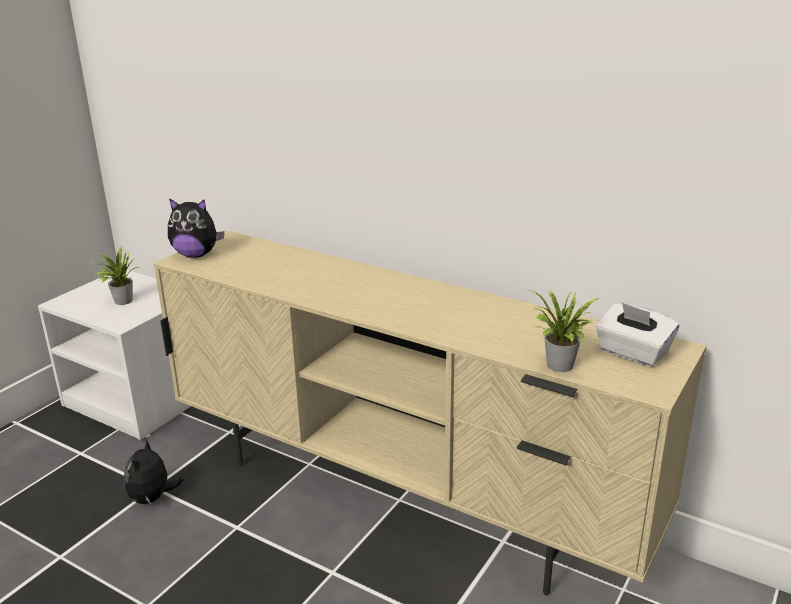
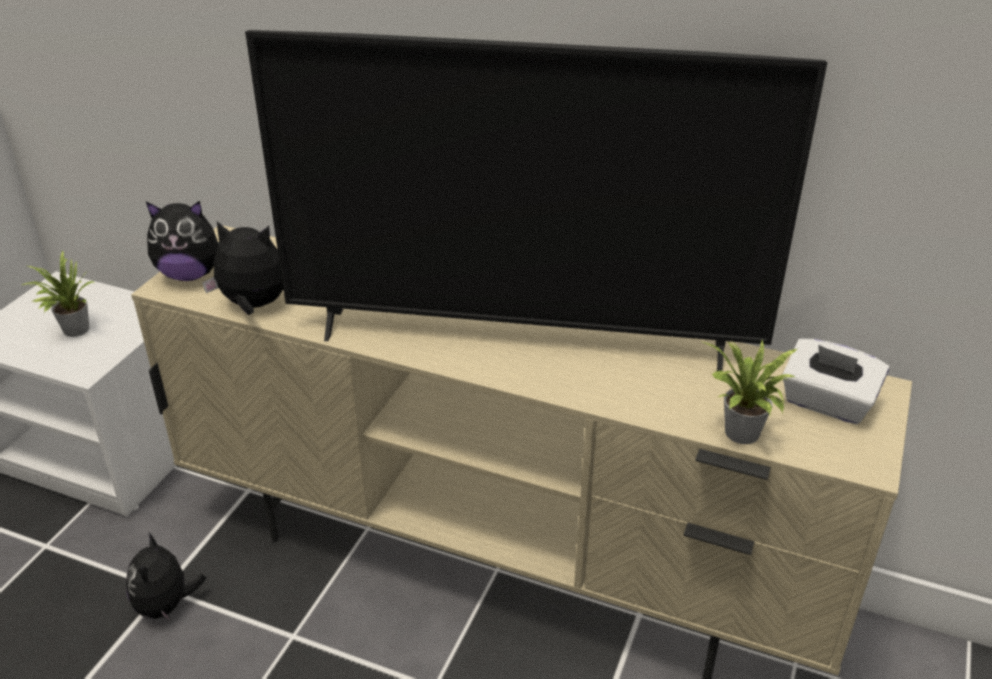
camera: 10 degrees left, 10 degrees up
none -> plush toy [202,221,283,315]
none -> television [245,30,827,371]

